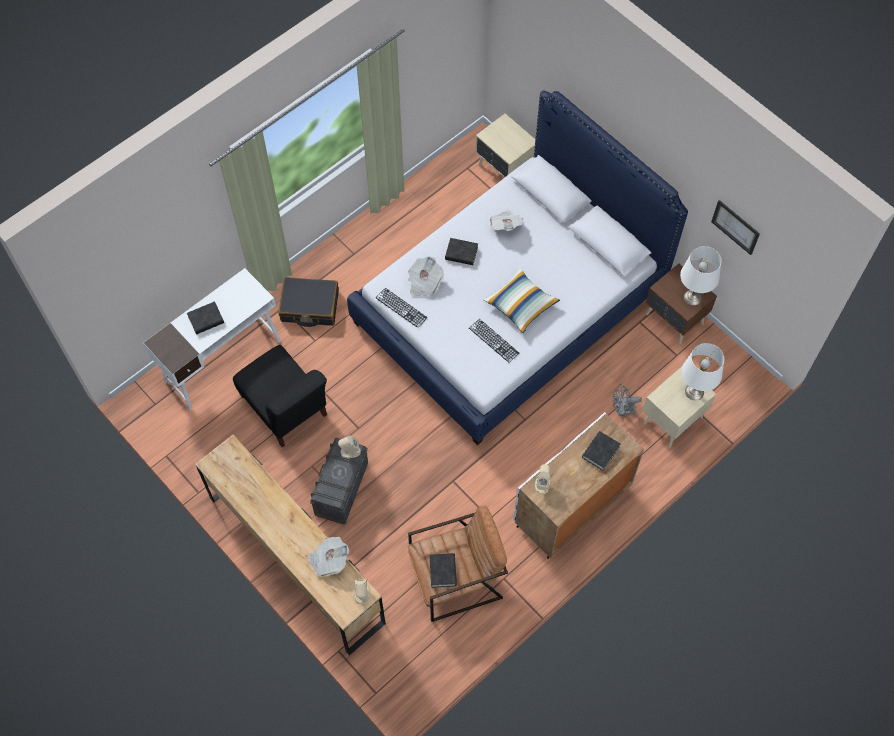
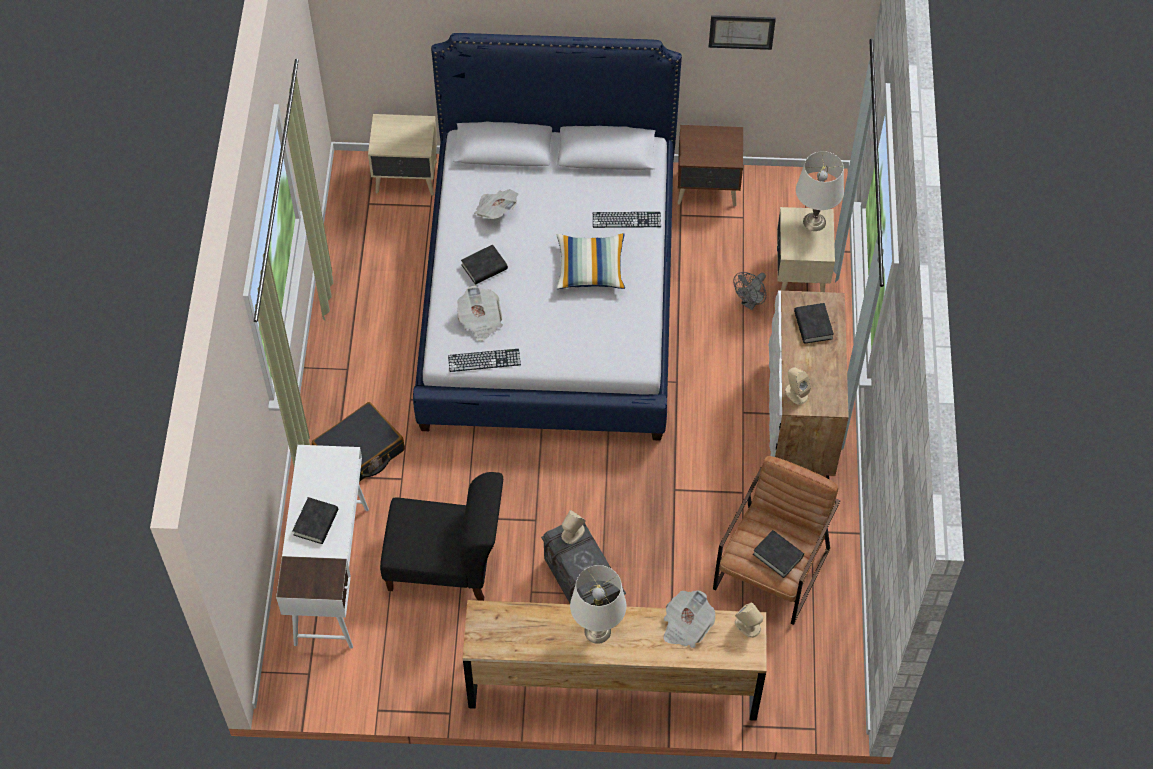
camera: 45 degrees left, 5 degrees down
keyboard [469,319,519,363] -> keyboard moved to [593,212,661,228]
white table lamp [680,246,721,305] -> white table lamp moved to [570,565,626,644]

